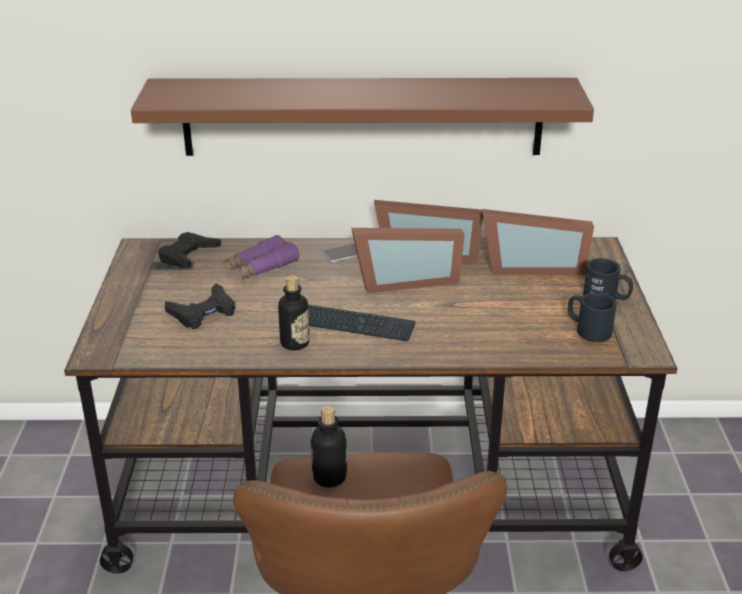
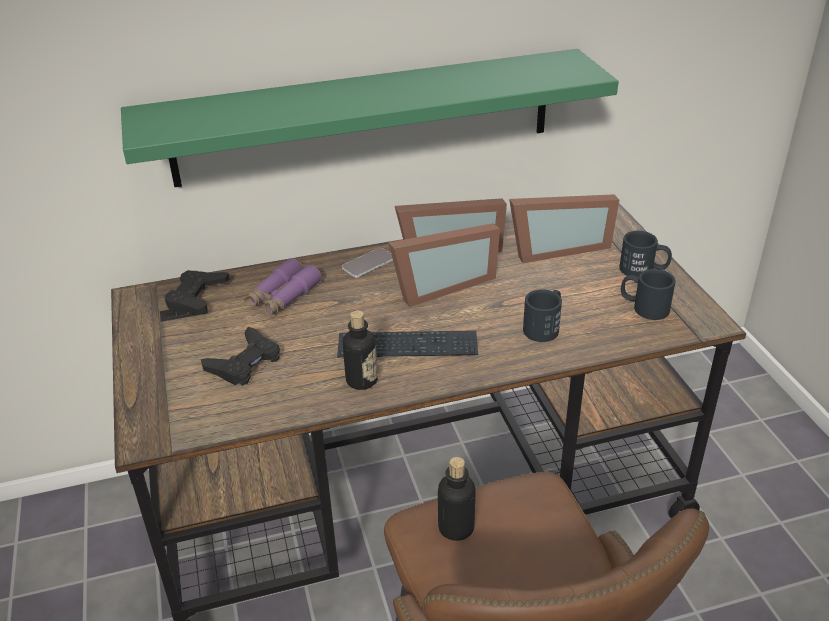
camera: 15 degrees left, 5 degrees up
brown shelf [131,78,594,156] -> green shelf [121,49,619,188]
none -> black mug [523,289,562,342]

